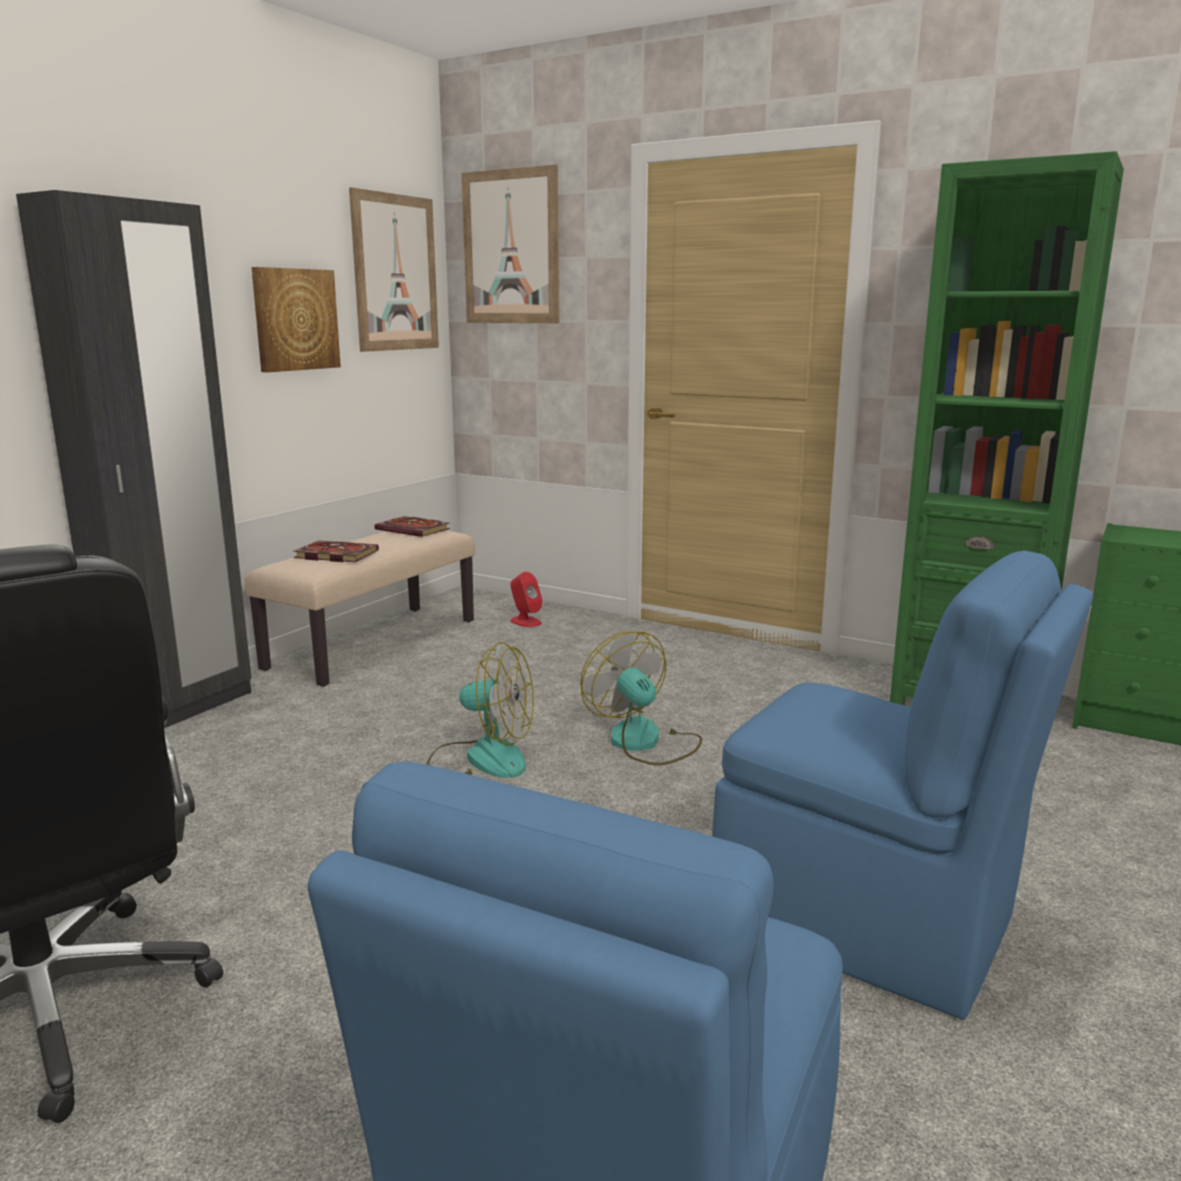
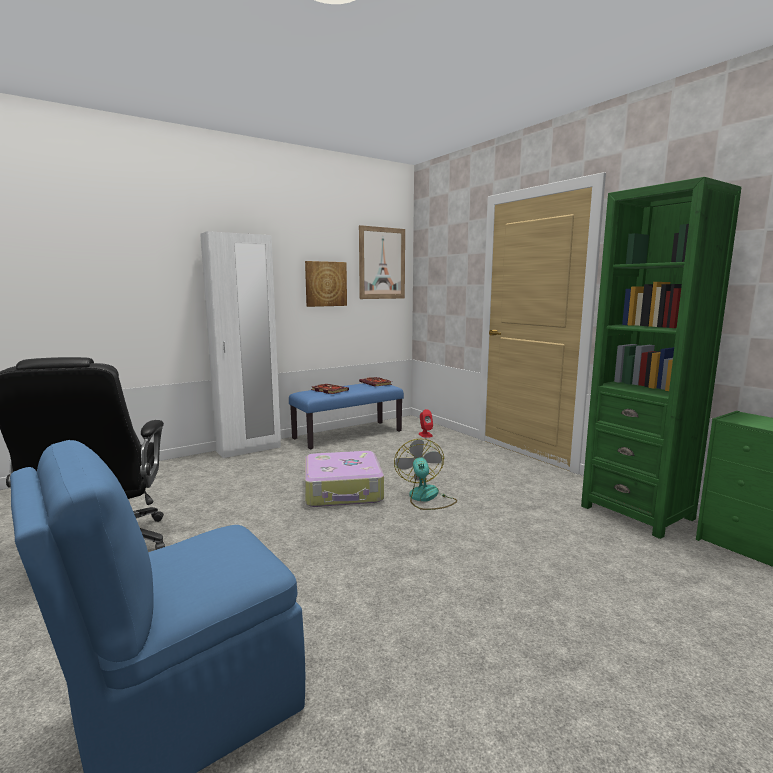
camera: 25 degrees right, 5 degrees down
black wardrobe [16,190,252,728] -> white wardrobe [200,231,281,458]
beige bench [245,530,475,687] -> blue bench [289,383,404,449]
fan [427,642,534,778] -> suitcase [305,451,384,507]
picture [461,165,559,323] -> none
blue chair [712,550,1093,1019] -> none

